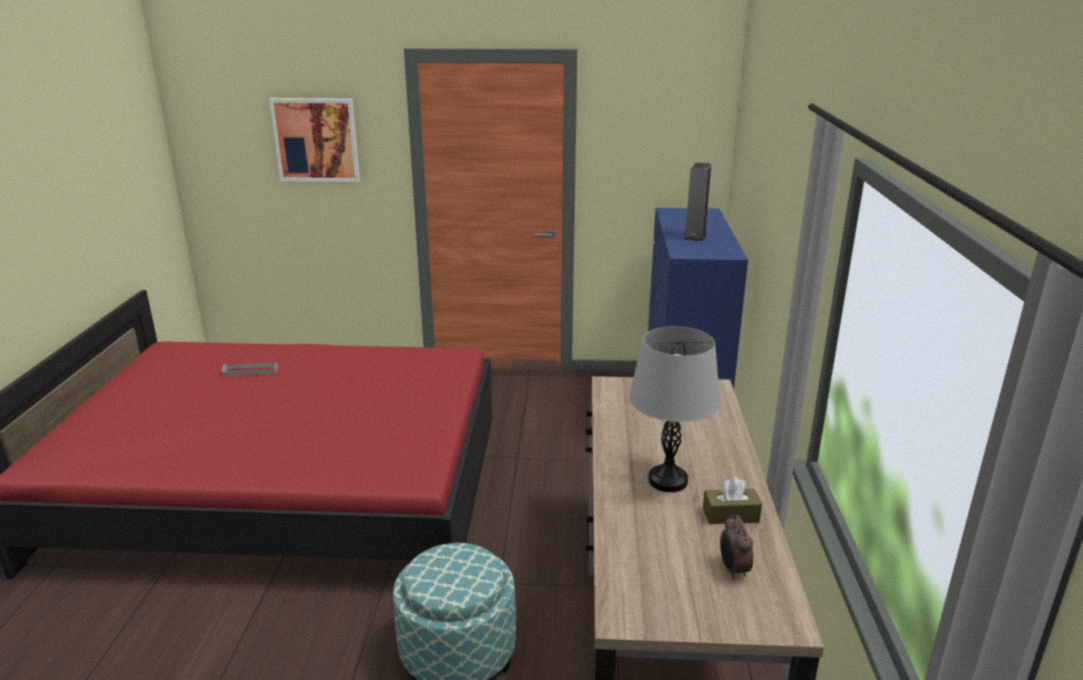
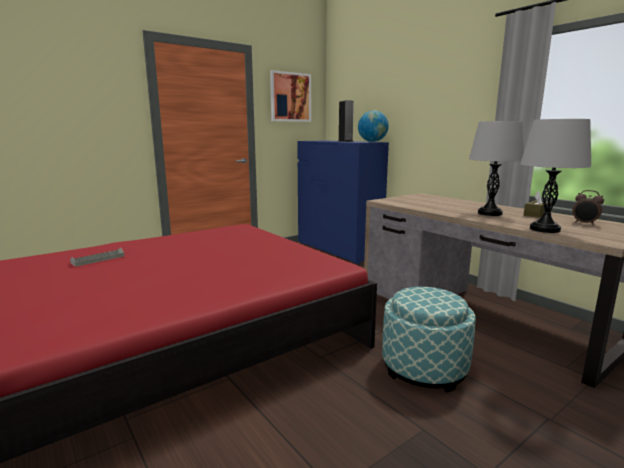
camera: 40 degrees left, 10 degrees down
picture [269,98,360,182] -> picture moved to [270,70,311,122]
none -> globe [358,110,389,142]
none -> grey table lamp [521,119,592,233]

